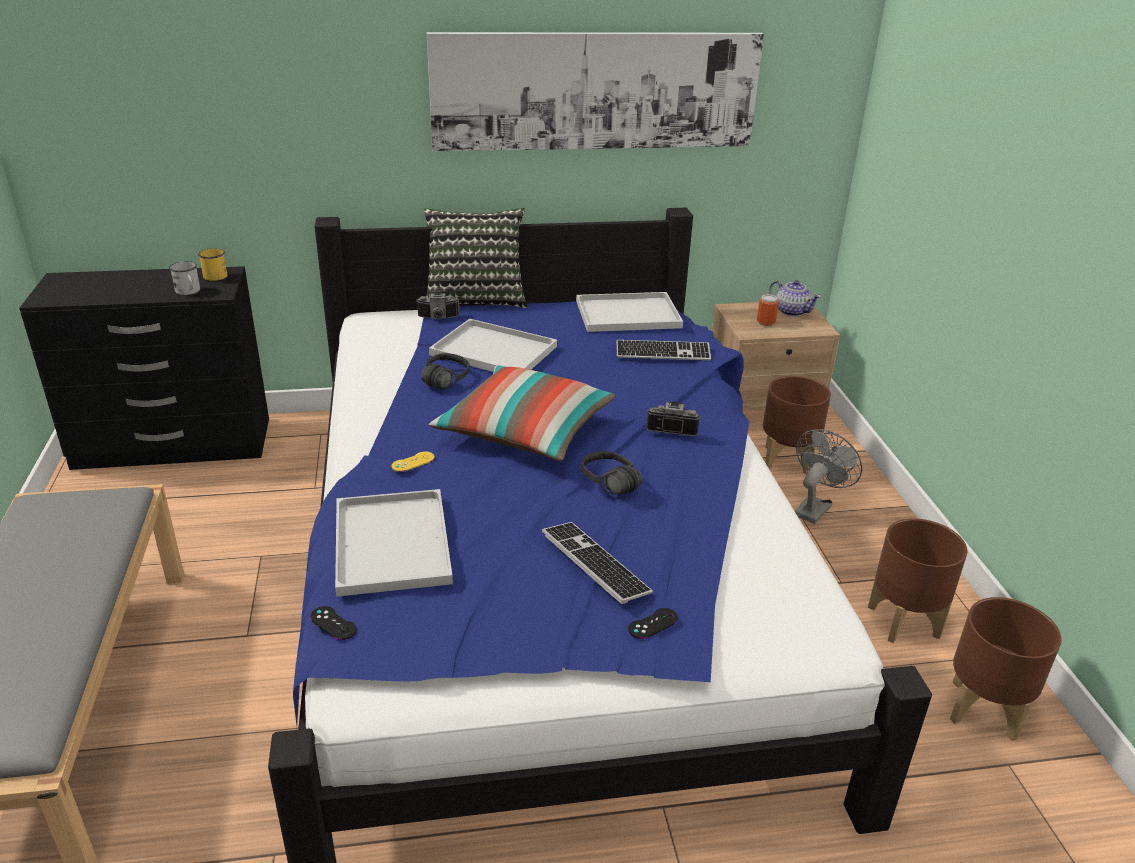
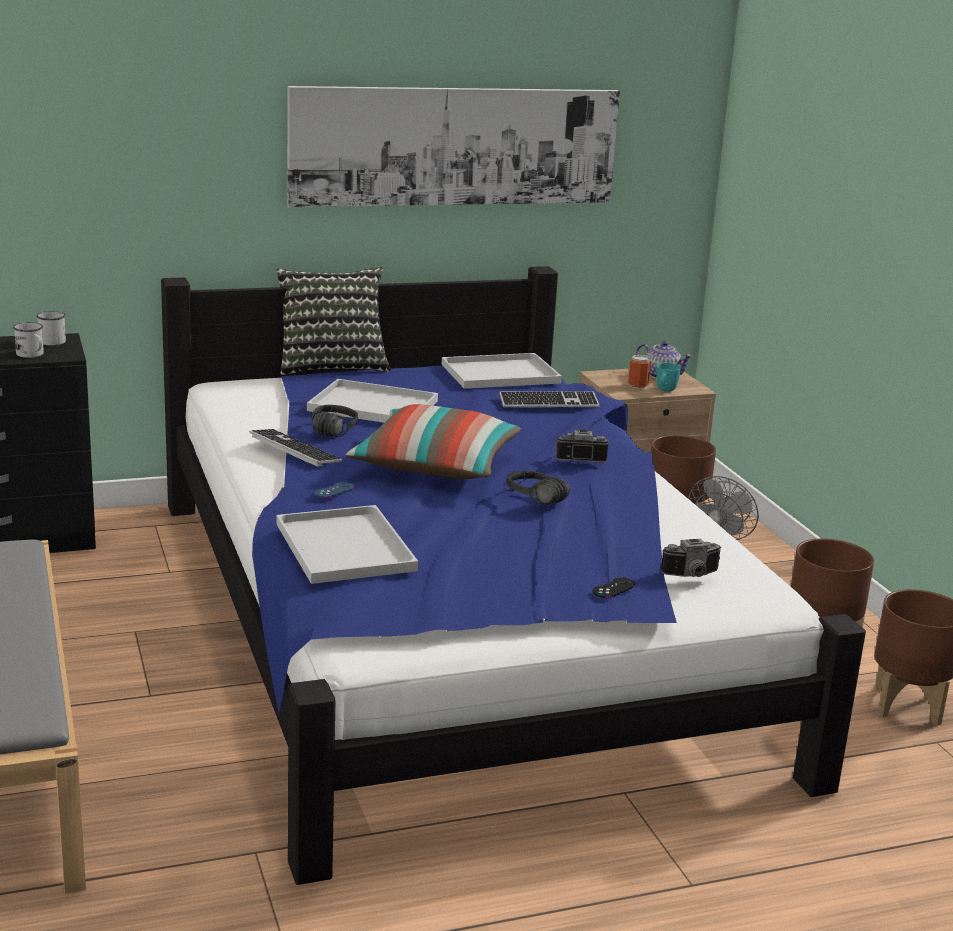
camera: 10 degrees left, 10 degrees down
yellow mug [198,248,227,281] -> white mug [36,311,66,346]
black game controller [310,606,357,640] -> none
yellow game controller [391,452,435,472] -> blue game controller [315,482,355,498]
camera [416,293,460,319] -> camera moved to [661,539,721,577]
keyboard [542,522,653,605] -> keyboard moved to [249,429,342,467]
none -> turquoise mug [656,363,681,392]

